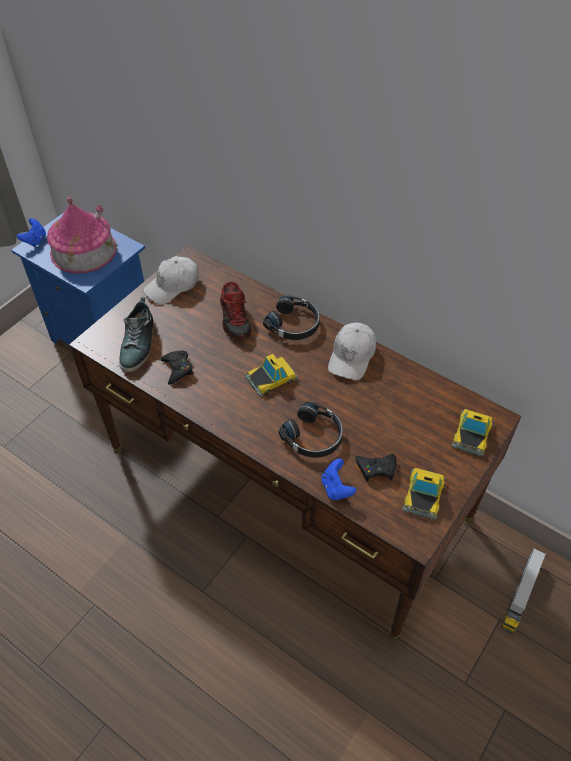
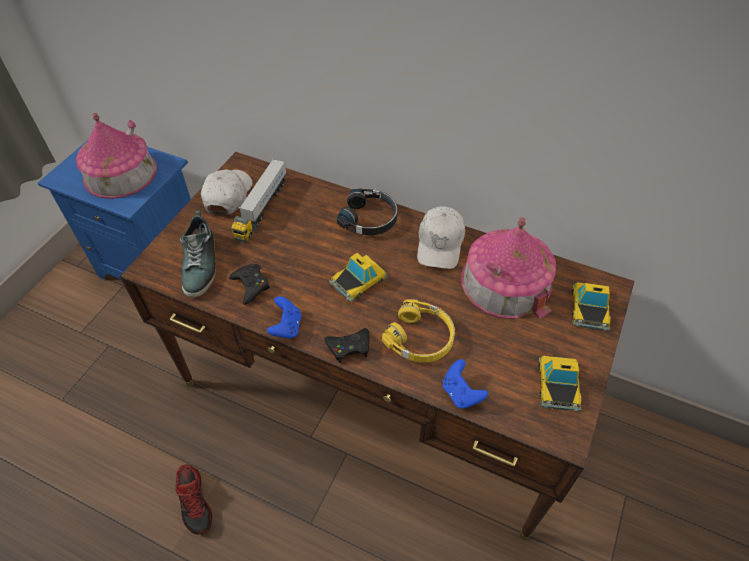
camera: 10 degrees left, 0 degrees up
blue game controller [17,218,46,247] -> blue game controller moved to [267,296,301,339]
white cap [143,256,199,304] -> white cap turned 150 degrees clockwise [201,169,253,215]
shoe [220,281,251,339] -> shoe moved to [175,464,212,535]
black headphones [279,401,343,458] -> yellow headphones [382,299,455,363]
black game controller [356,454,396,481] -> black game controller moved to [325,328,370,363]
toy truck [501,548,546,633] -> toy truck moved to [231,159,287,243]
none -> toy house [461,217,556,319]

